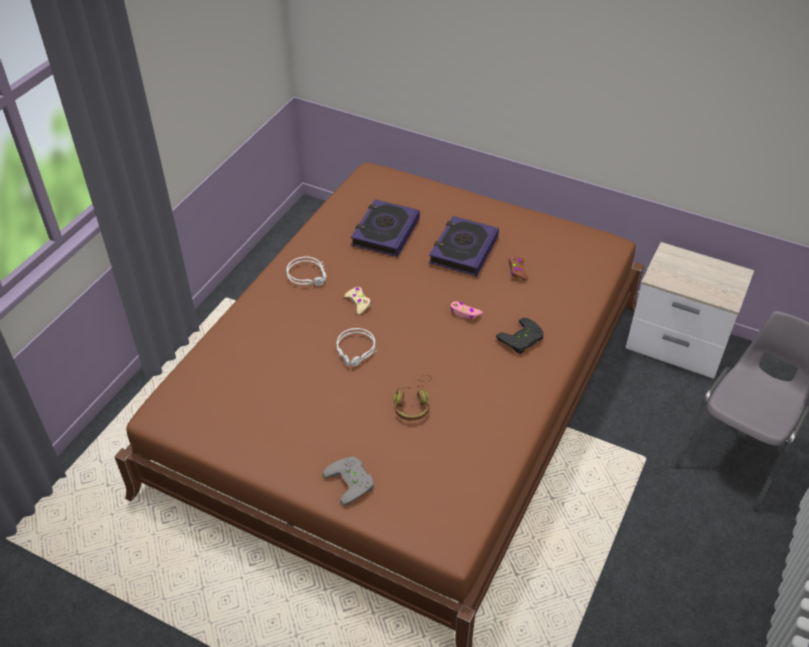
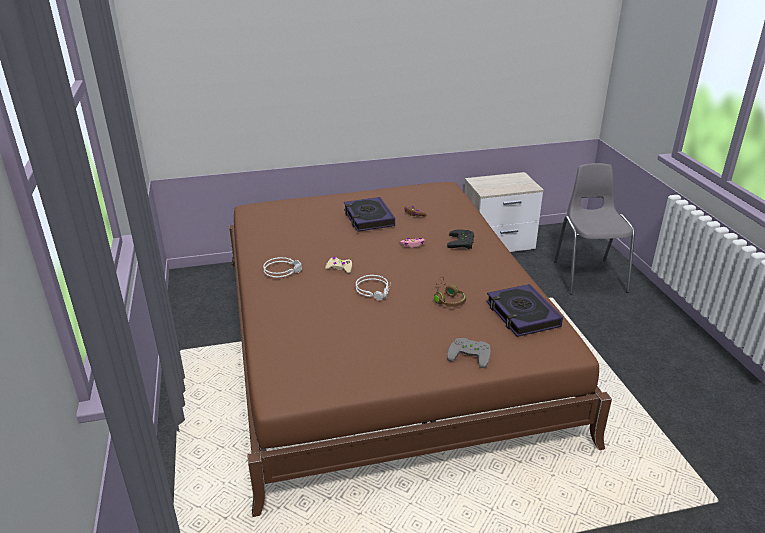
camera: 40 degrees left, 15 degrees down
book [351,199,420,257] -> book moved to [486,284,563,337]

